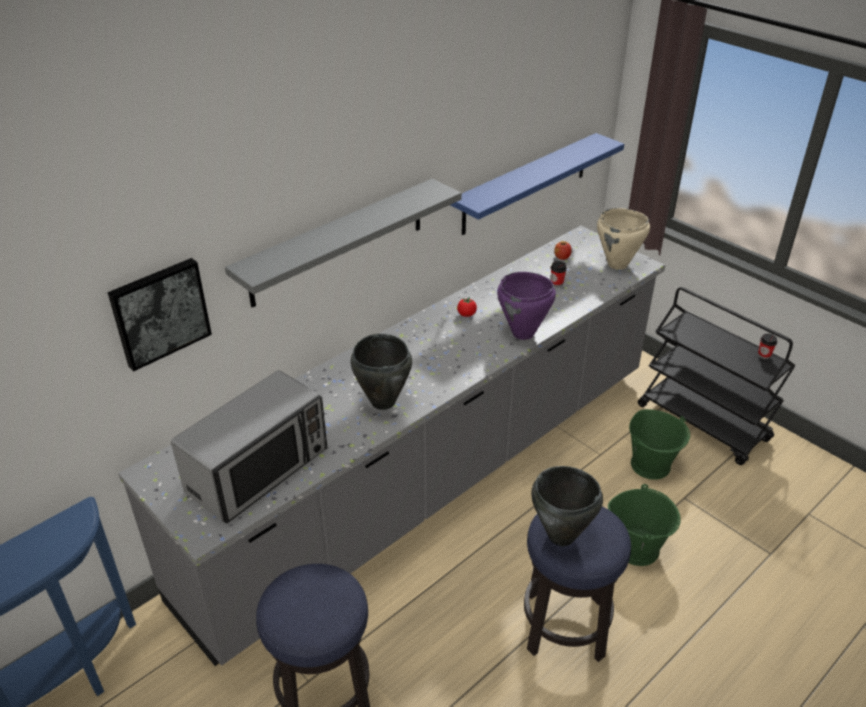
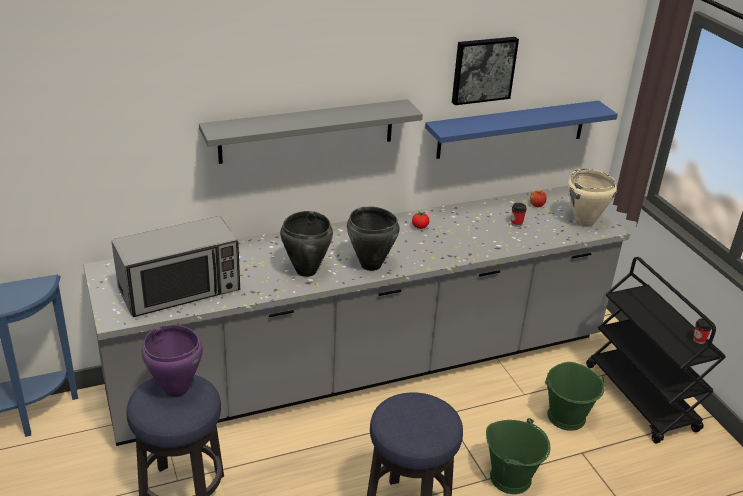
camera: 20 degrees right, 5 degrees down
picture [108,258,212,371] -> picture moved to [452,37,519,105]
purple cooking pot [497,272,556,340] -> purple cooking pot moved to [142,324,203,397]
black cooking pot [531,466,603,546] -> black cooking pot moved to [347,206,400,271]

